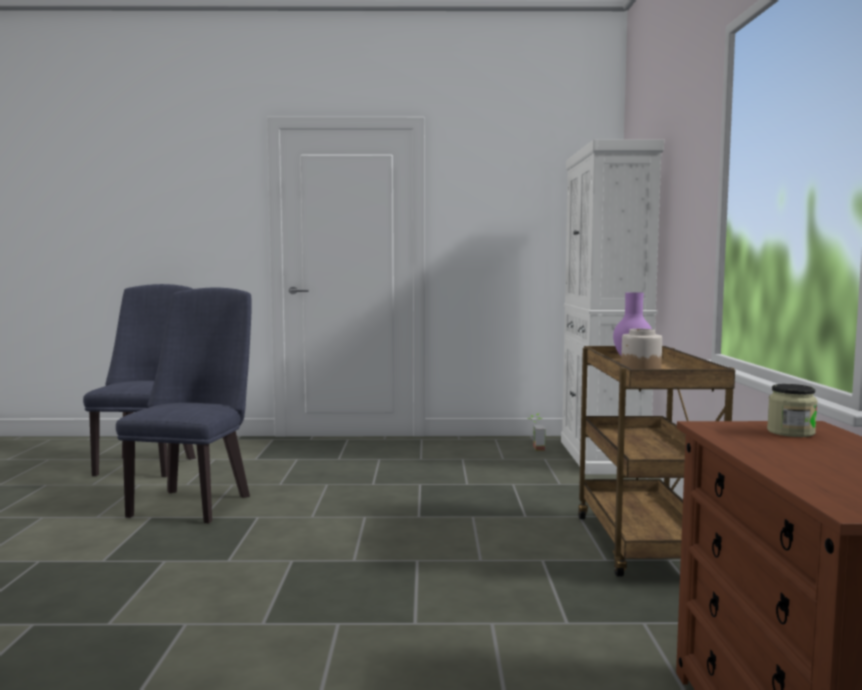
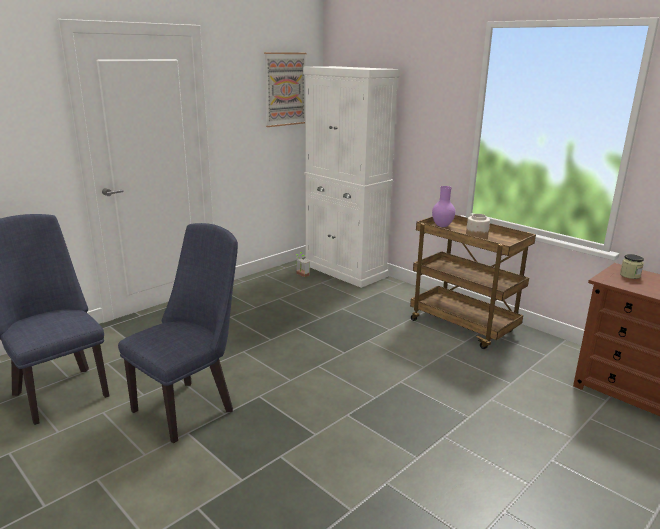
camera: 45 degrees left, 15 degrees up
blue chair [116,287,252,523] -> blue chair turned 75 degrees clockwise [118,223,238,443]
none -> picture [264,52,306,127]

